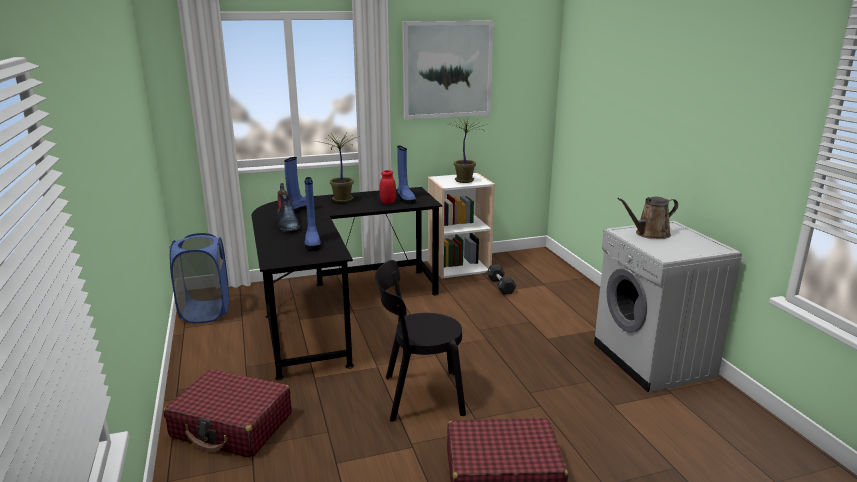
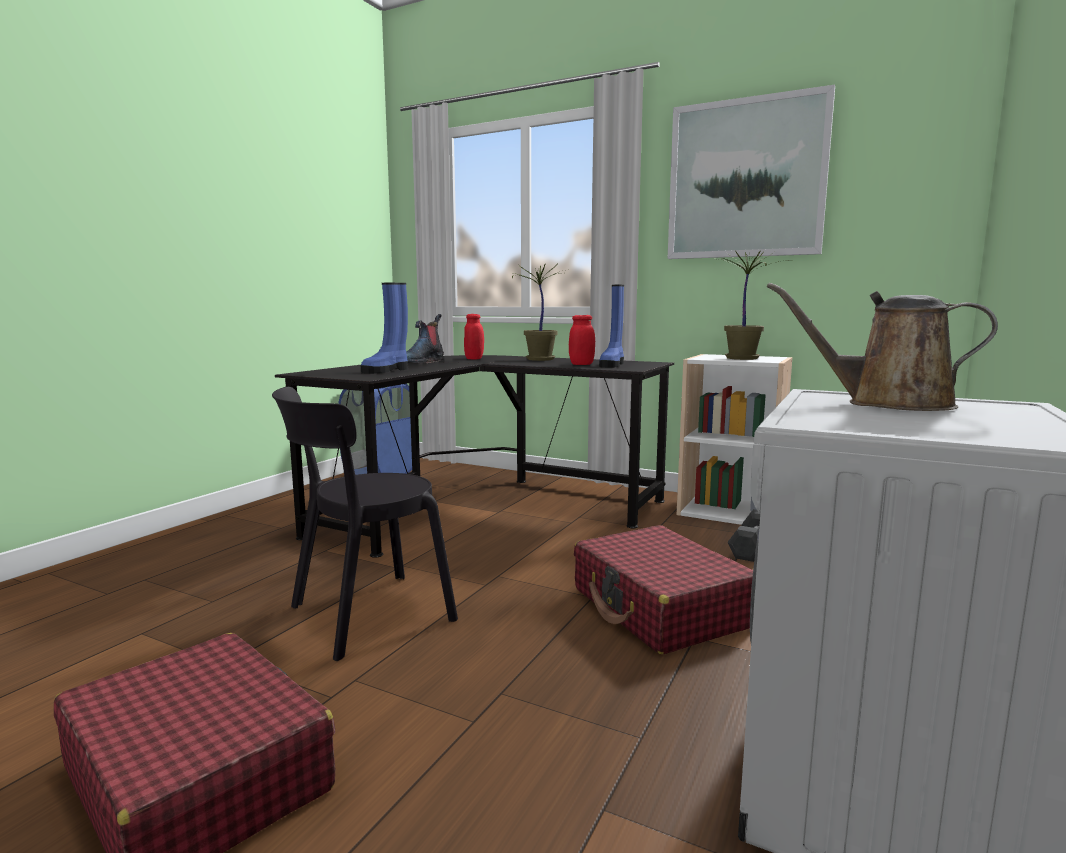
camera: 45 degrees right, 10 degrees down
red suitcase [163,369,292,458] -> red suitcase moved to [574,525,753,655]
blue boot [284,157,307,214] -> red jar [464,314,484,360]
black chair [375,260,466,422] -> black chair turned 75 degrees counterclockwise [272,387,458,661]

